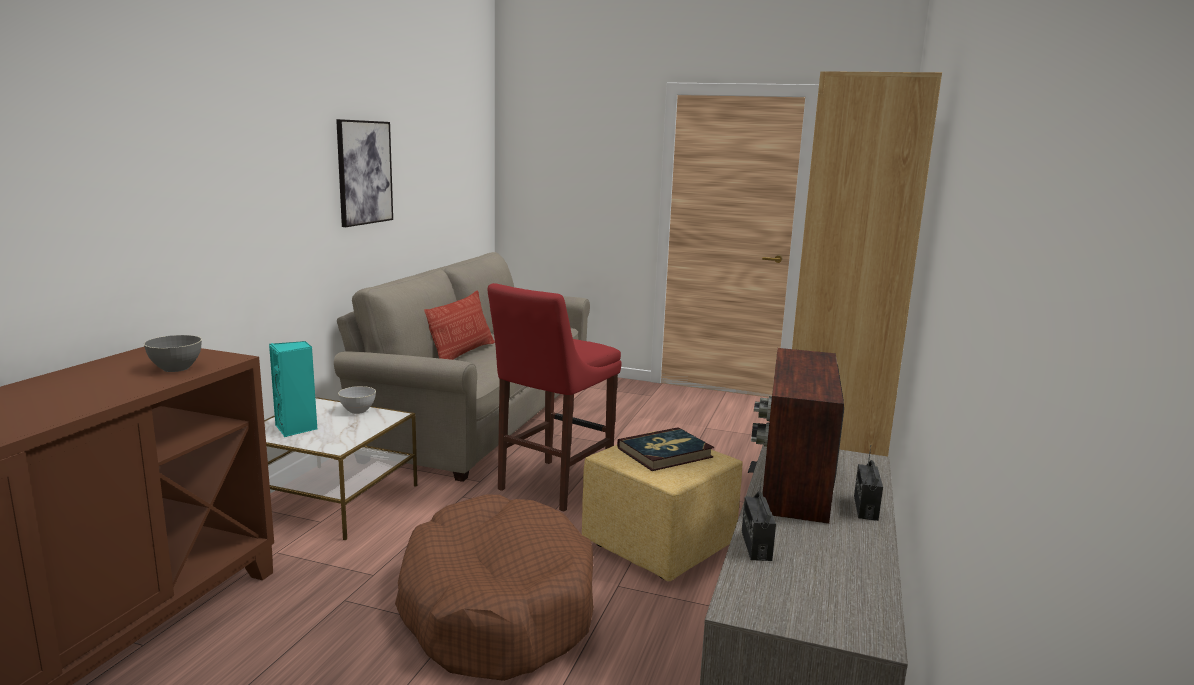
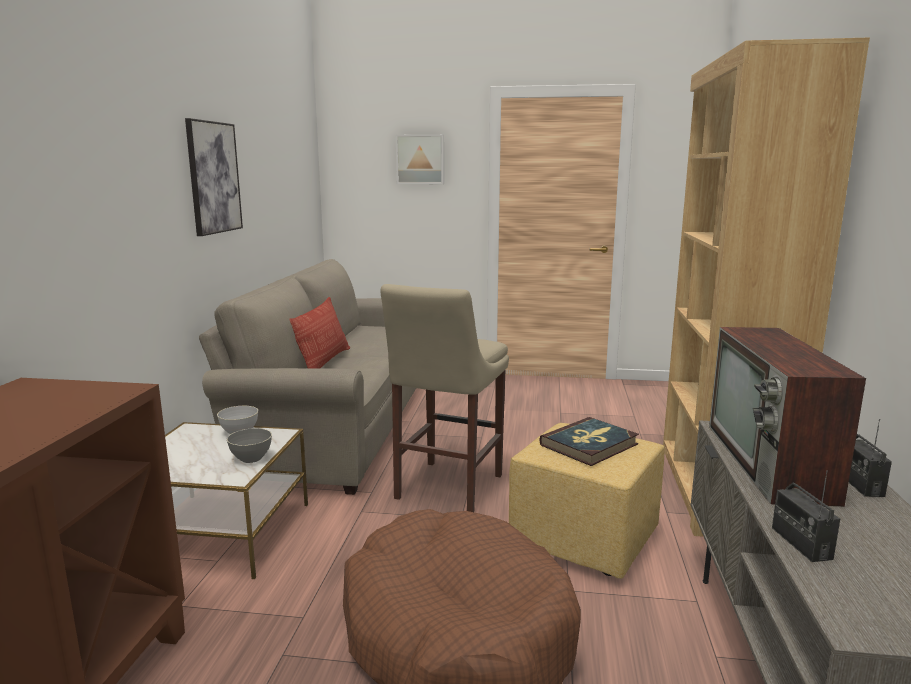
camera: 10 degrees left, 0 degrees up
grey bowl [144,335,202,372] -> grey bowl moved to [227,428,272,463]
turquoise speaker [269,341,318,437] -> none
red stool [488,283,622,512] -> beige stool [381,284,509,512]
none -> picture [396,134,444,184]

